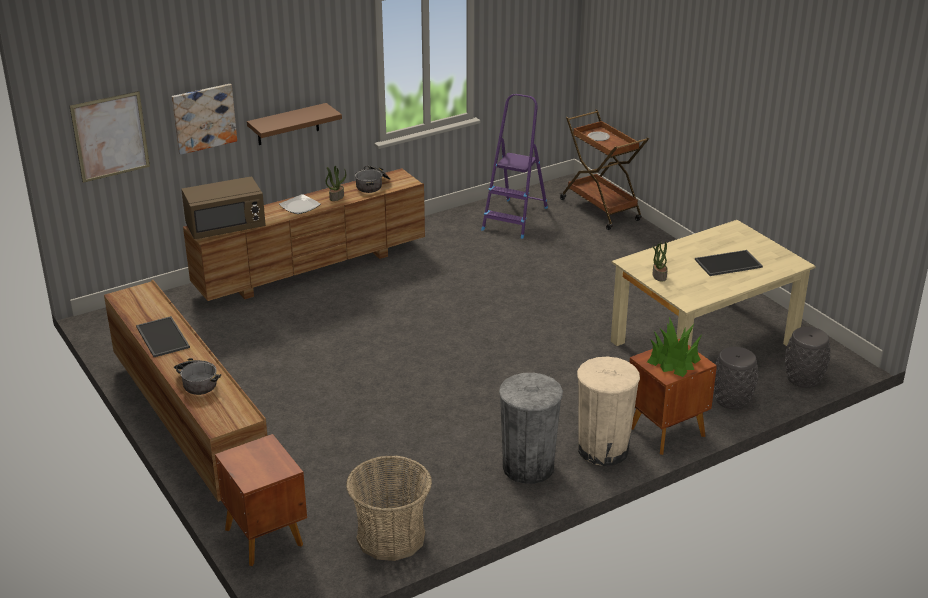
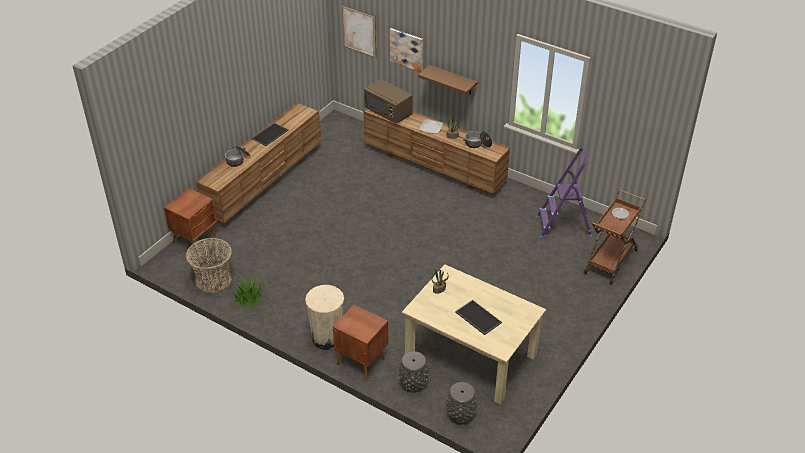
camera: 65 degrees right, 10 degrees up
grey trash can [499,373,563,484] -> none
potted plant [647,317,702,377] -> potted plant moved to [234,275,263,308]

